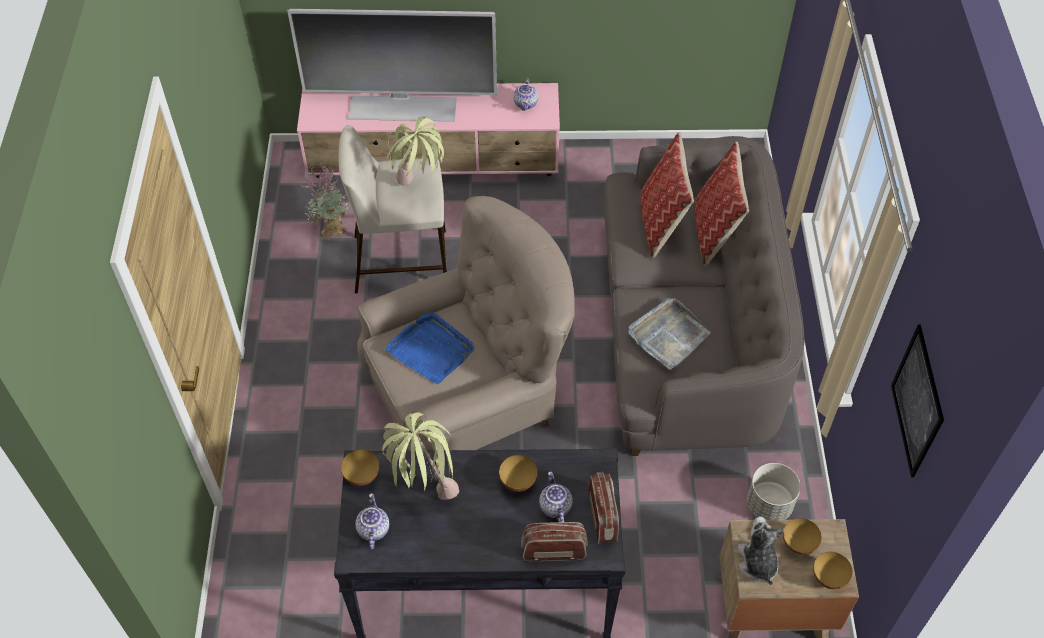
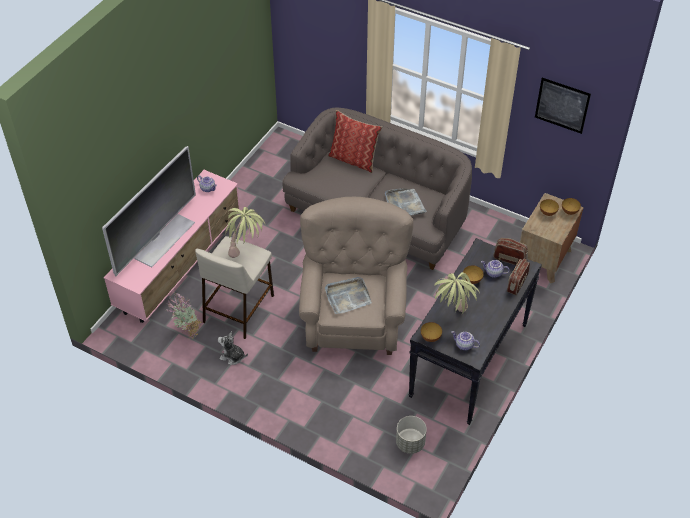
camera: 60 degrees left, 5 degrees down
blue tray [385,312,475,384] -> grey tray [325,277,372,314]
pillow [641,132,694,258] -> none
plush toy [738,516,785,585] -> plush toy moved to [218,331,248,365]
grey planter [747,463,801,520] -> grey planter moved to [396,416,427,454]

